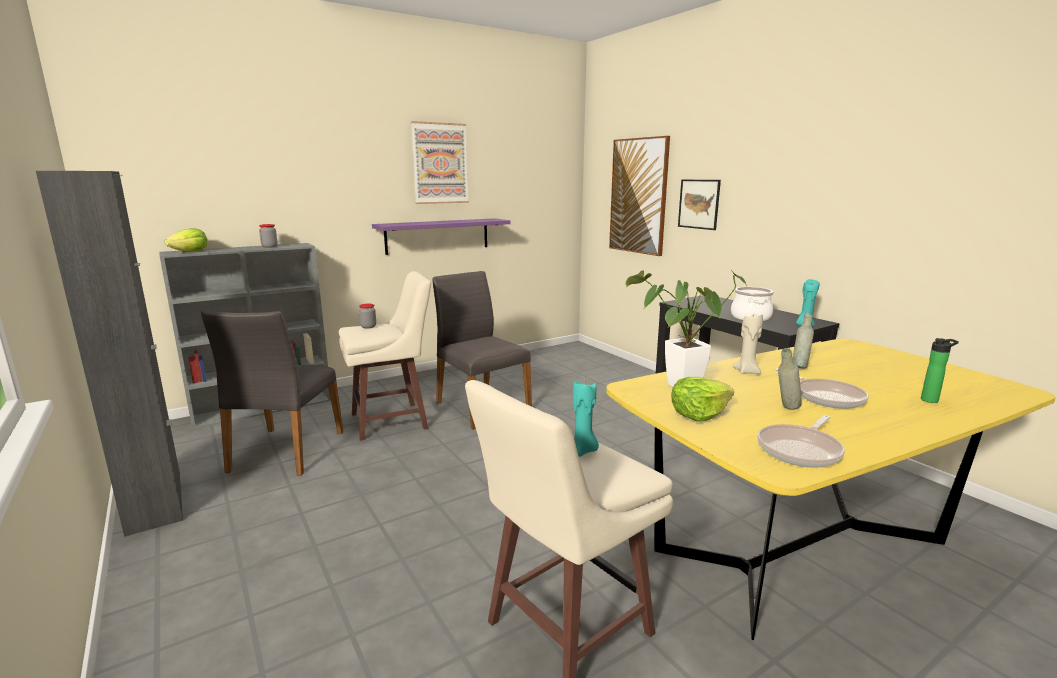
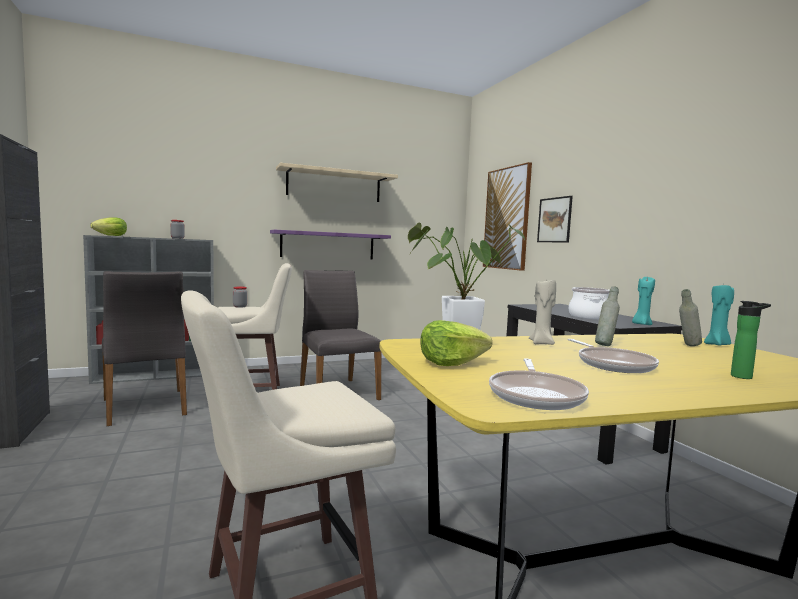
camera: 10 degrees right, 10 degrees down
grey chair [201,310,343,476] -> grey chair turned 45 degrees counterclockwise [102,271,187,426]
picture [411,121,469,204] -> beige shelf [276,163,398,202]
turquoise candle [573,381,599,457] -> turquoise candle moved to [704,285,734,346]
frying pan [757,415,845,468] -> frying pan turned 45 degrees counterclockwise [489,358,589,410]
grey bottle [778,348,802,410] -> grey bottle moved to [679,289,702,346]

